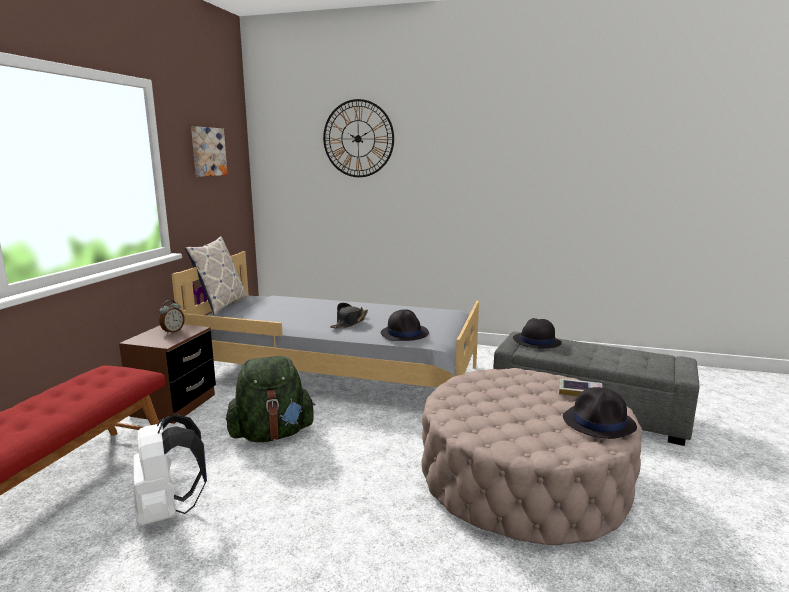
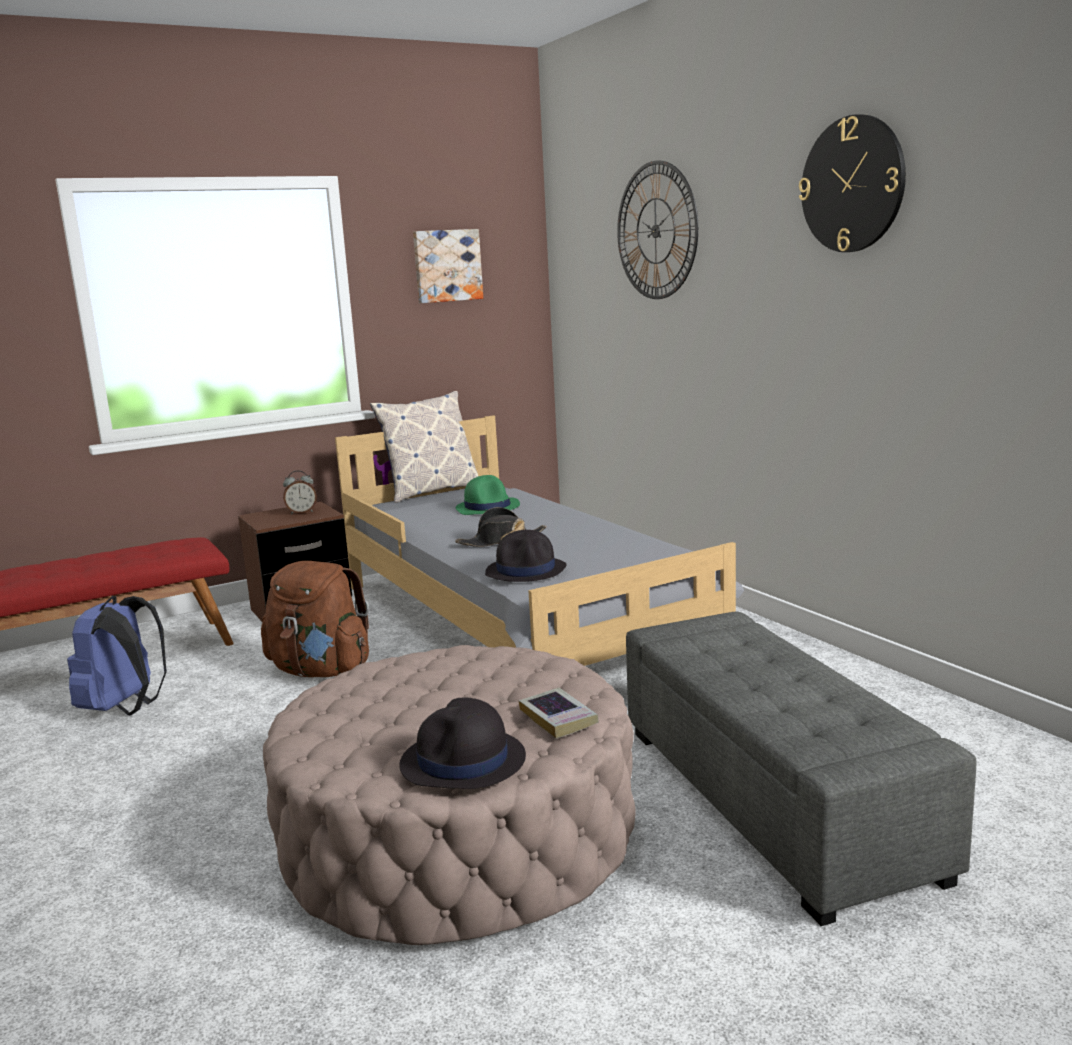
camera: 45 degrees right, 0 degrees up
white backpack [133,414,207,526] -> blue backpack [67,596,167,715]
green backpack [226,356,316,442] -> brown backpack [261,561,369,677]
black hat [513,318,562,349] -> none
none -> green hat [456,475,520,515]
none -> wall clock [799,114,906,252]

